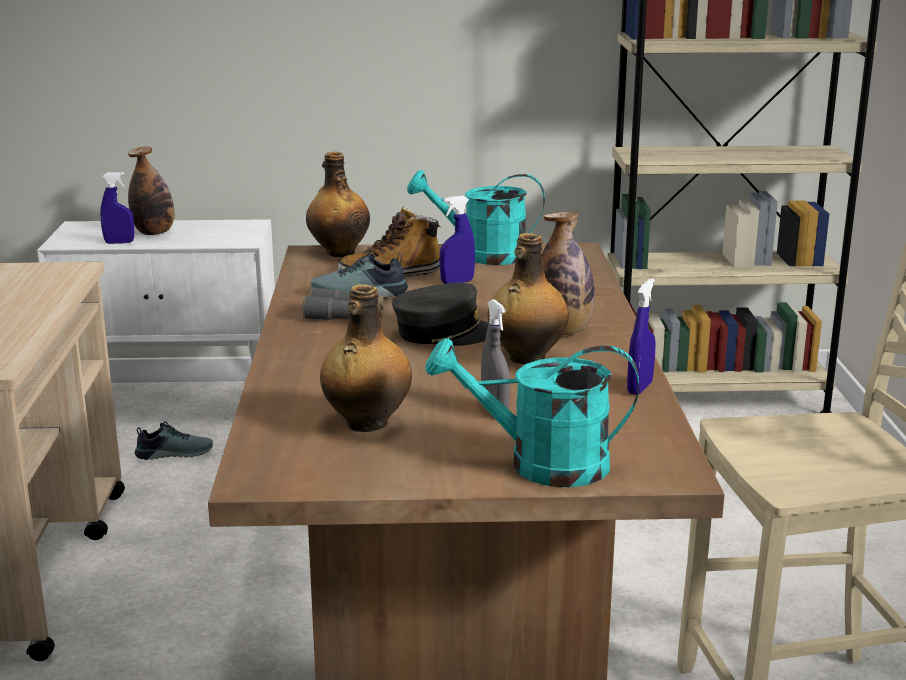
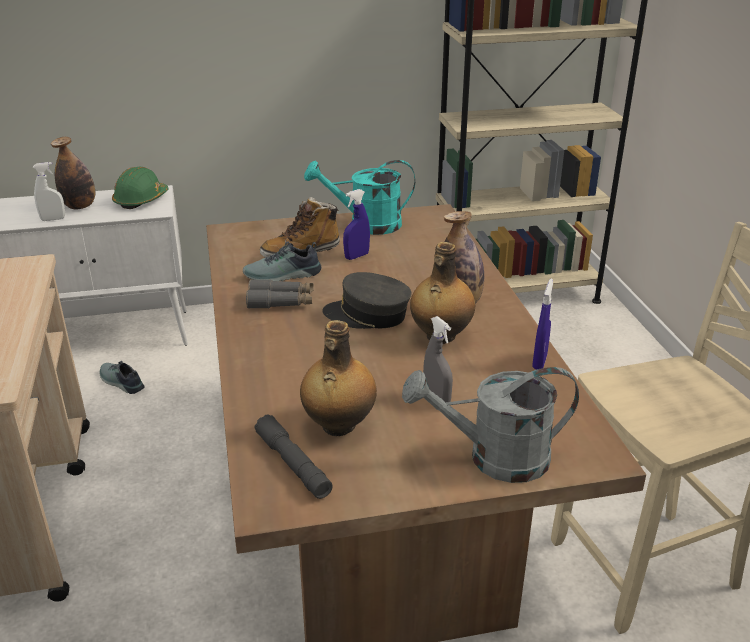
camera: 10 degrees left, 10 degrees up
blue spray bottle [100,172,134,244] -> white spray bottle [33,162,65,221]
shoe [135,421,213,460] -> shoe turned 120 degrees counterclockwise [100,361,145,394]
bottle [306,152,370,257] -> none
grey cap [392,283,489,346] -> grey cap turned 150 degrees counterclockwise [322,272,412,329]
turquoise watering can [426,338,639,487] -> grey watering can [402,367,579,483]
none -> green hard hat [112,166,169,209]
none -> grey flashlight [255,414,333,499]

